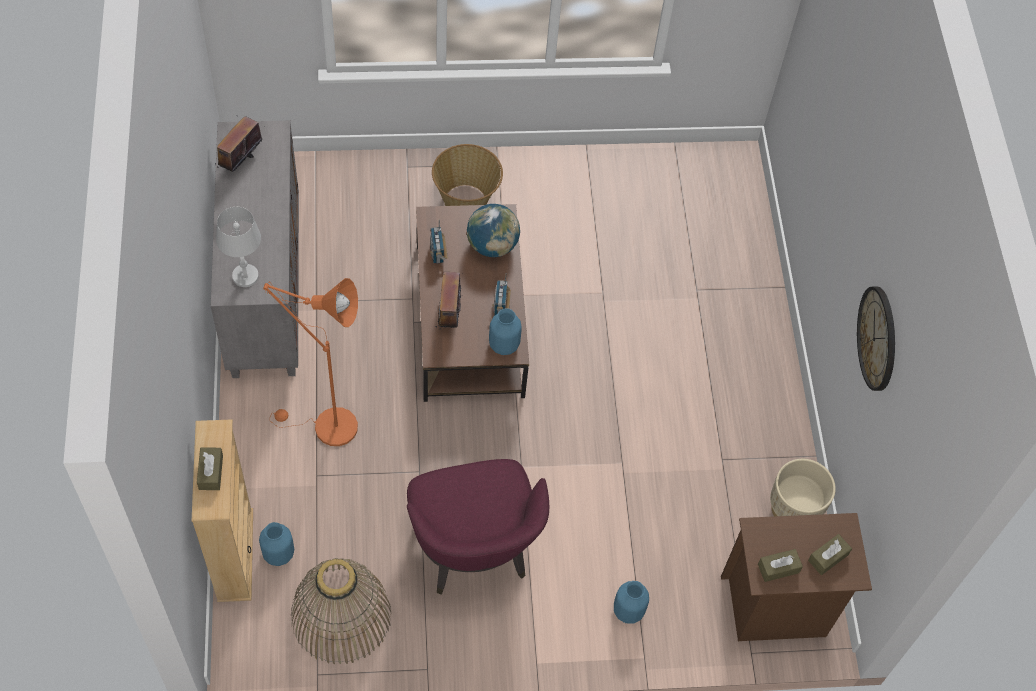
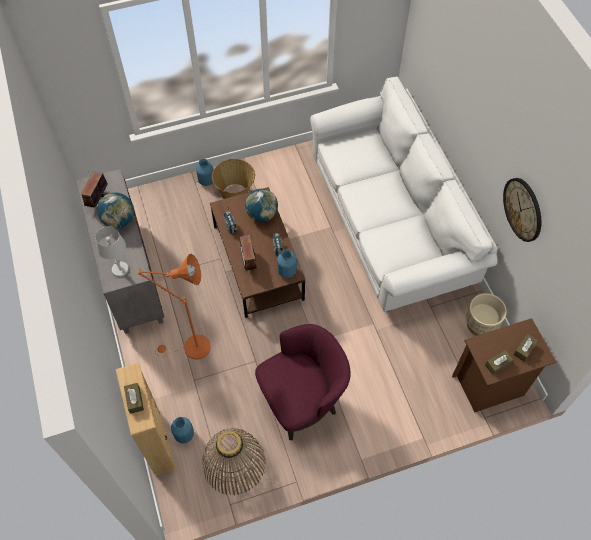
camera: 10 degrees left, 0 degrees up
purple armchair [407,459,549,595] -> purple armchair turned 90 degrees counterclockwise [255,324,351,440]
blue vase [614,581,649,624] -> blue vase moved to [196,159,213,186]
none -> globe [97,193,134,228]
none -> white sofa [310,76,498,312]

